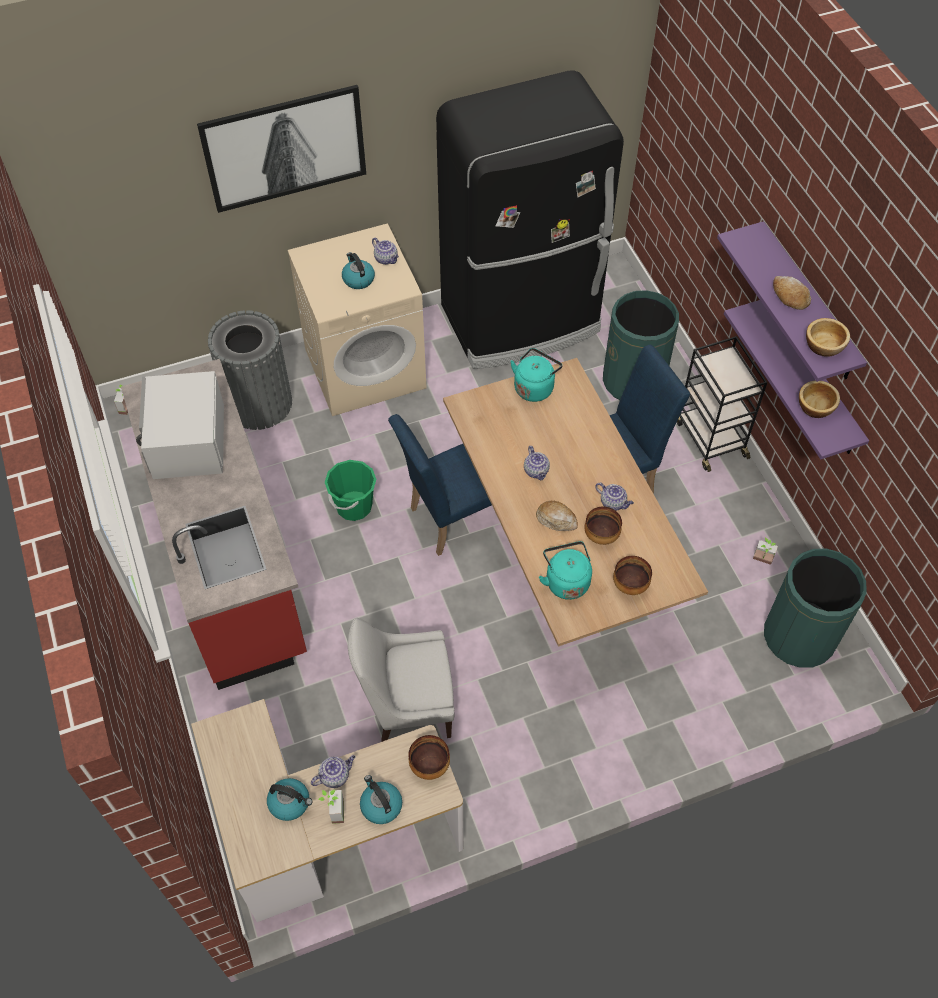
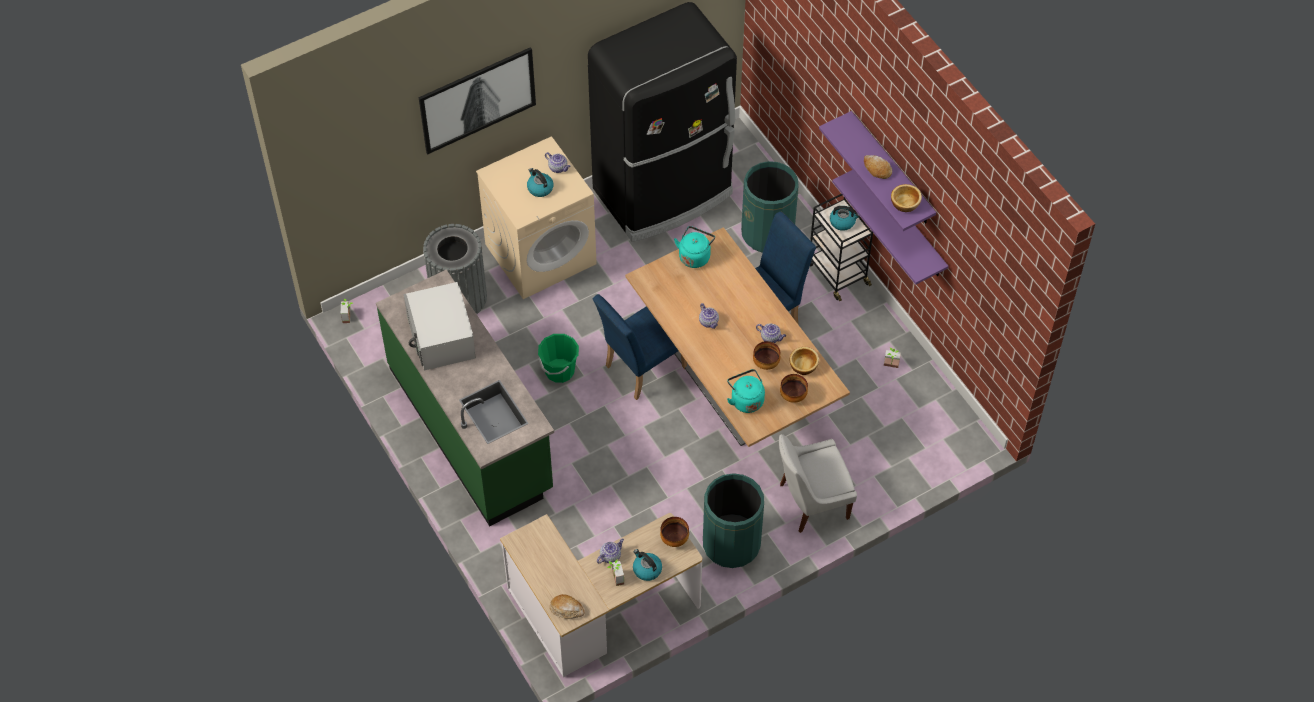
camera: 10 degrees left, 0 degrees up
red counter [121,359,307,690] -> green counter [376,269,554,526]
kettle [267,778,313,821] -> kettle moved to [830,206,860,231]
white chair [348,618,454,742] -> white chair moved to [779,434,857,533]
bread [536,501,578,531] -> bread moved to [550,594,584,619]
green trash can [764,549,867,668] -> green trash can moved to [703,473,764,568]
bowl [799,381,840,418] -> bowl moved to [790,347,819,375]

